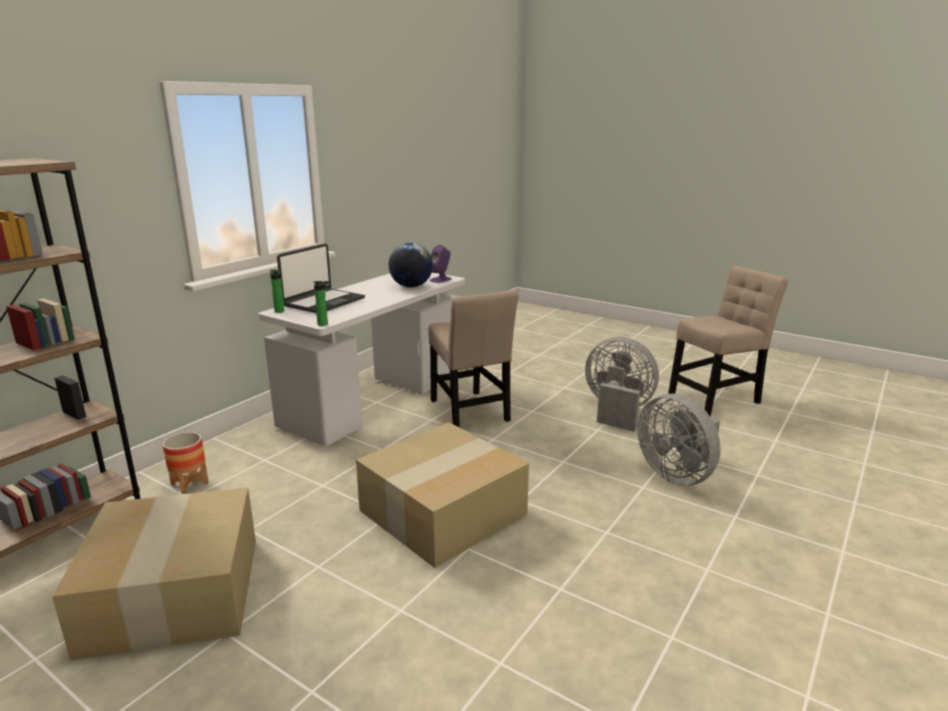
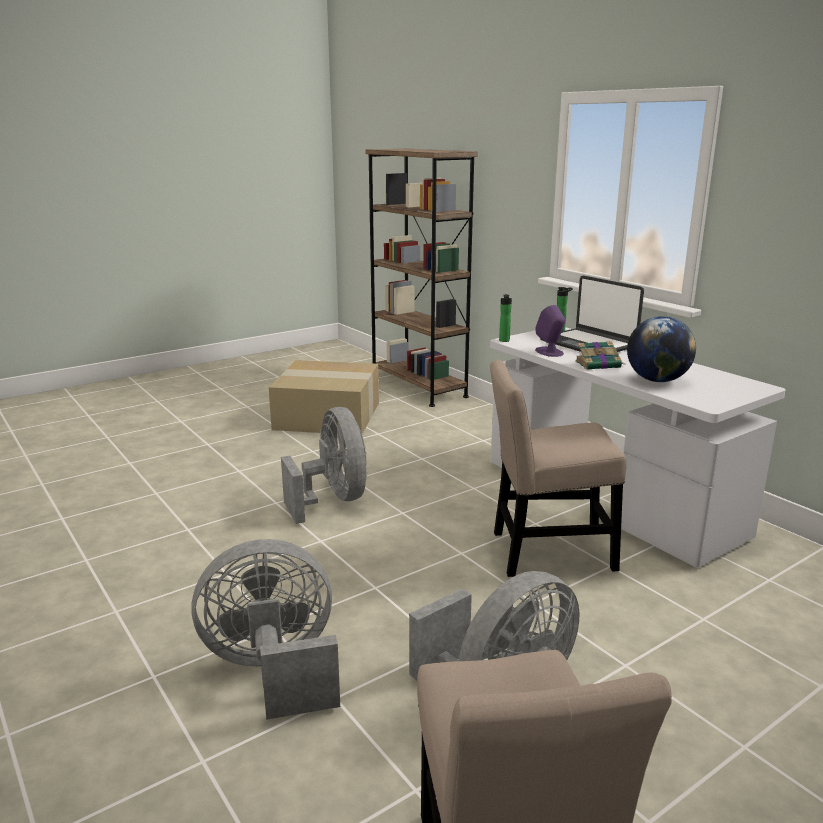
camera: 110 degrees right, 0 degrees up
planter [163,432,209,494] -> none
cardboard box [356,422,529,568] -> grey fan [281,407,367,524]
purple speaker [430,245,451,283] -> purple speaker moved to [535,305,566,357]
none -> book [575,341,624,370]

